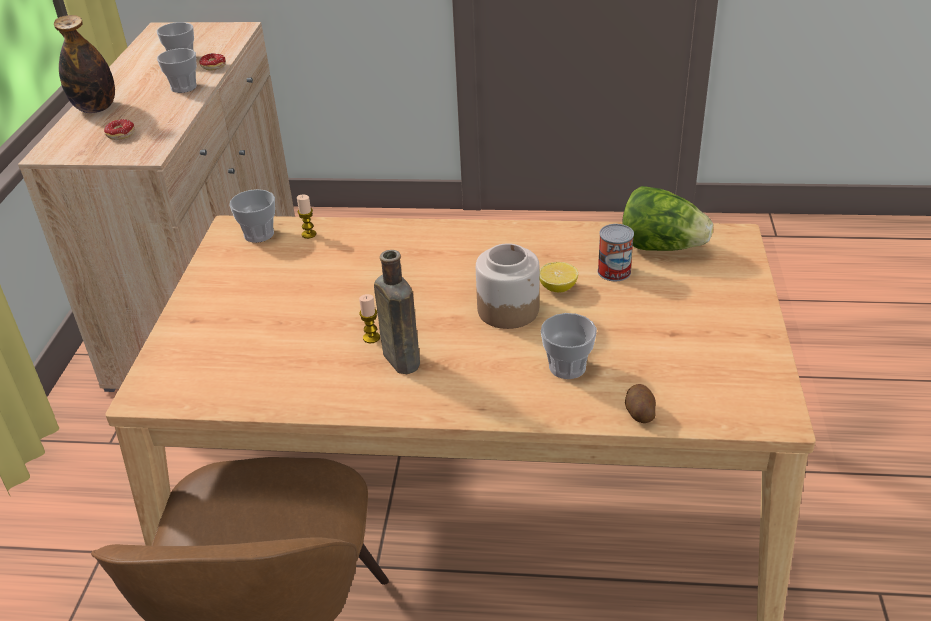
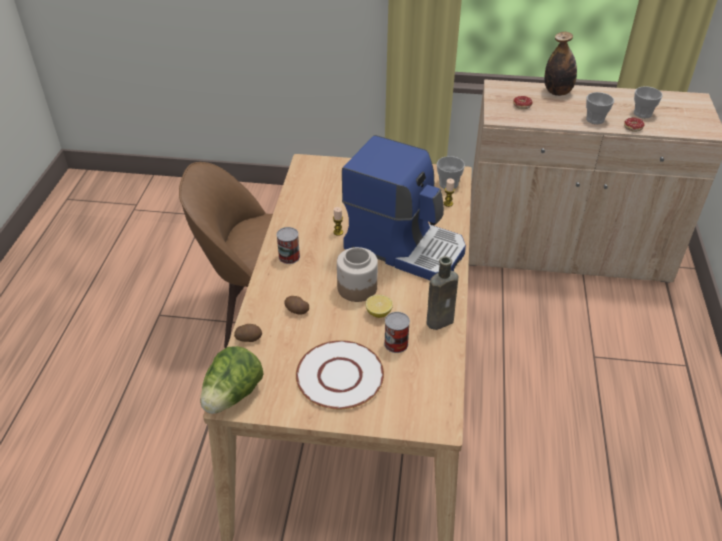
camera: 90 degrees right, 5 degrees up
brown bottle [374,250,420,374] -> brown bottle moved to [427,256,458,330]
cup [541,313,597,379] -> potato [285,296,309,315]
lettuce [622,186,713,251] -> lettuce moved to [200,346,263,414]
none -> can [276,227,300,264]
none -> white plate [296,340,384,409]
none -> coffee machine [342,135,466,280]

